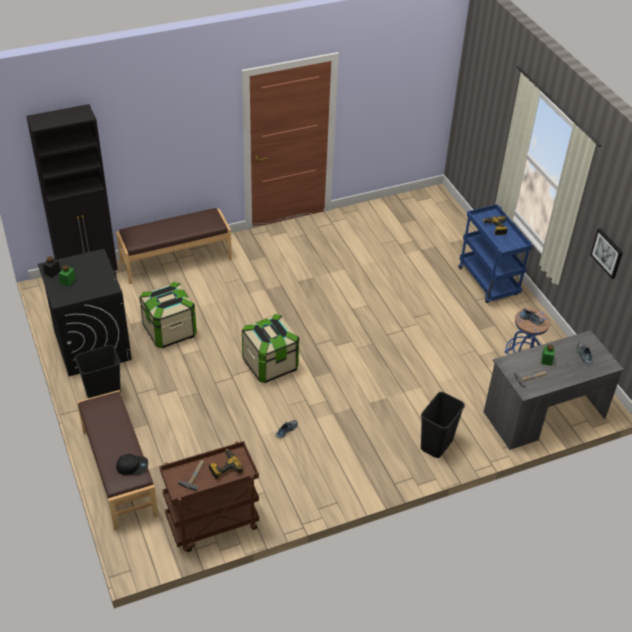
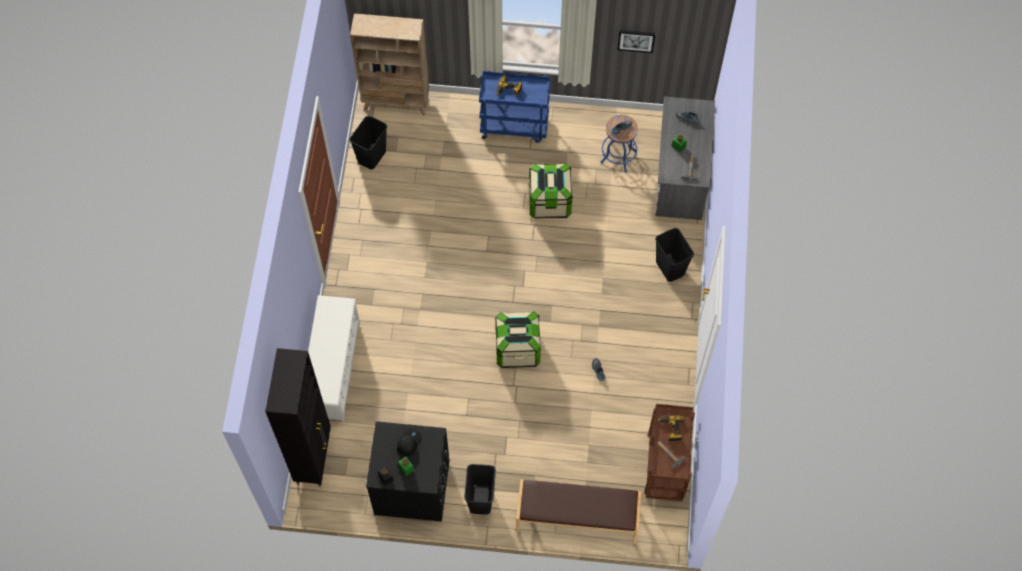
camera: 60 degrees left, 20 degrees up
brown bench [116,208,232,284] -> white shoe rack [308,295,360,422]
black cap [116,454,148,475] -> black cap moved to [397,428,421,456]
storage box [140,282,197,348] -> storage box moved to [529,164,573,219]
none -> black trash can [349,116,387,169]
none -> beige bookcase [350,13,429,116]

